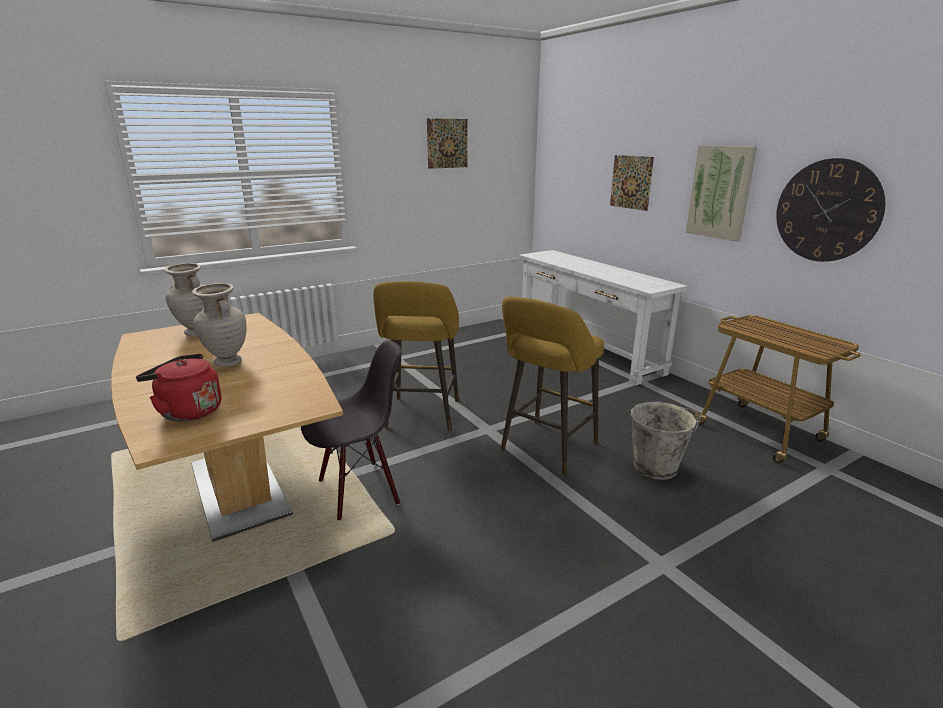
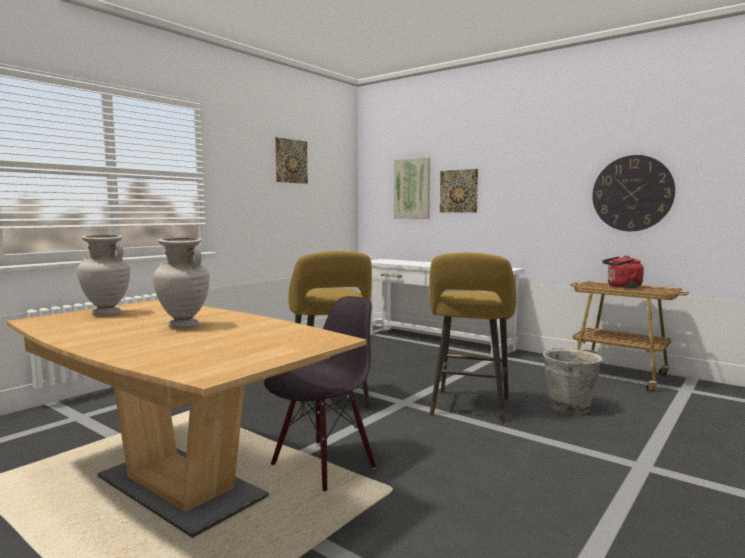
camera: 20 degrees left, 15 degrees down
red kettle [136,354,222,422] -> red kettle moved to [602,256,644,288]
picture [686,145,757,241] -> picture moved to [394,157,430,219]

